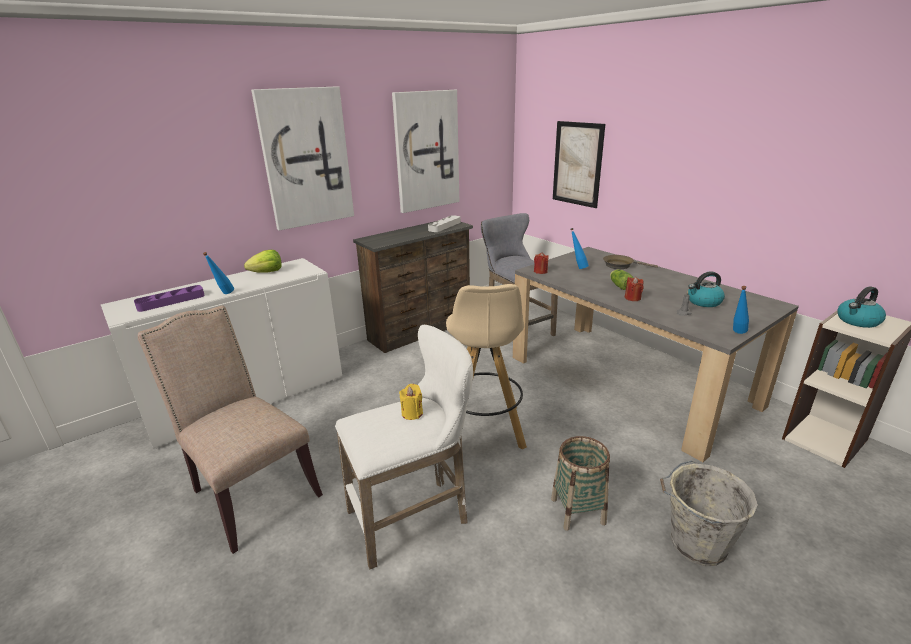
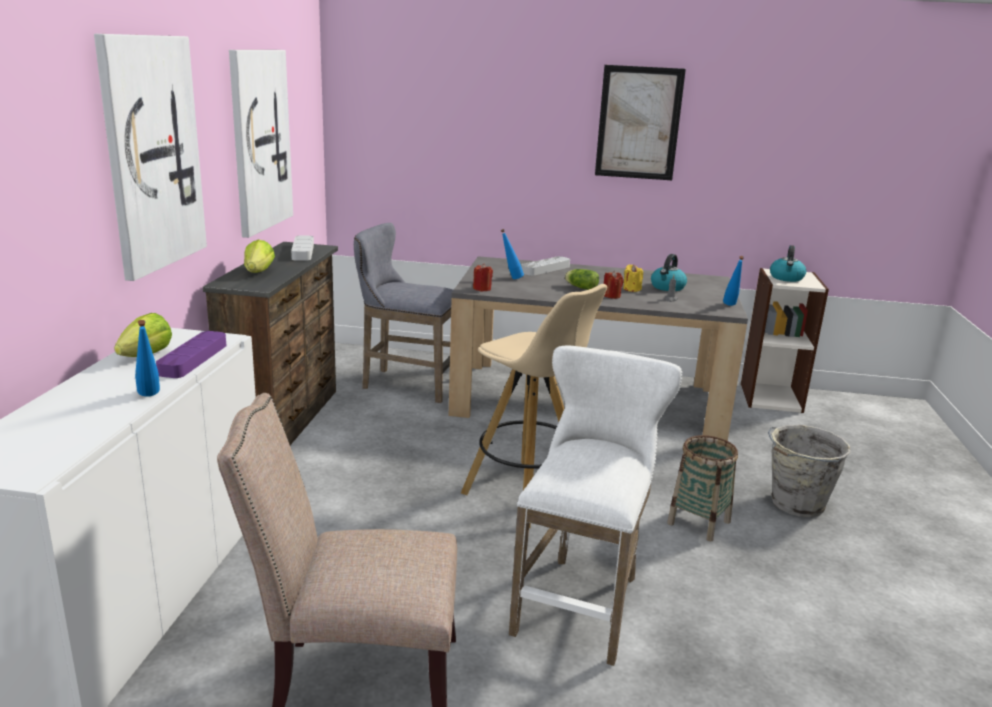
camera: 45 degrees left, 5 degrees down
purple tray [134,285,205,312] -> purple tray moved to [156,331,227,378]
yellow candle [399,384,423,420] -> yellow candle moved to [623,264,643,292]
picture [553,121,605,208] -> picture moved to [595,65,686,180]
brown frying pan [603,255,658,269] -> grey tray [521,256,570,276]
none -> lettuce [244,240,275,273]

